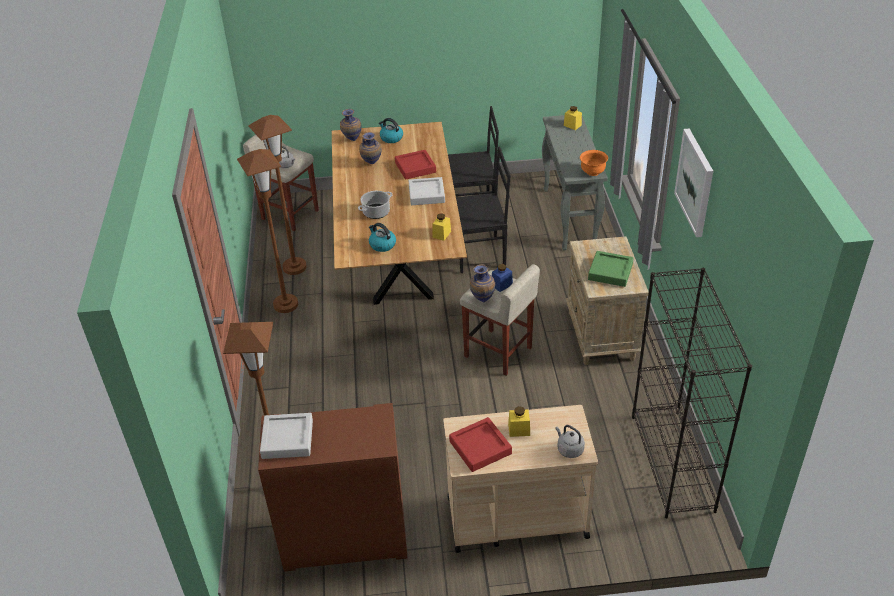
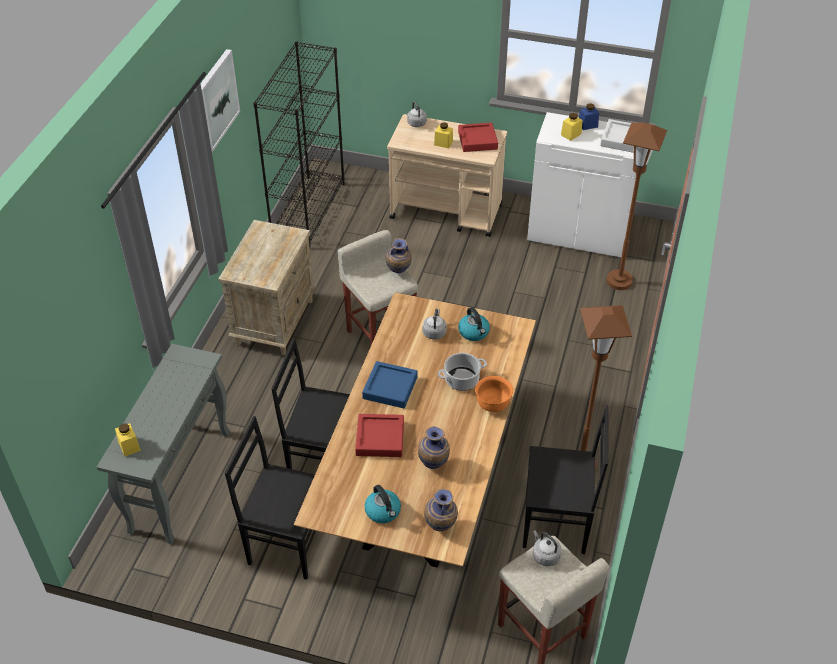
camera: 160 degrees left, 5 degrees up
brown floor lamp [248,115,307,275] -> black chair [523,405,609,554]
brown cabinet [258,403,408,572] -> white cabinet [527,112,636,258]
grey tray [408,177,445,205] -> blue tray [362,361,417,408]
yellow jar [432,213,451,241] -> yellow jar moved to [561,113,583,141]
blue jar [492,264,513,292] -> blue jar moved to [579,103,599,130]
orange bowl [580,150,608,176] -> orange bowl moved to [475,376,513,412]
green tray [588,251,634,287] -> none
none -> grey kettle [423,309,447,339]

